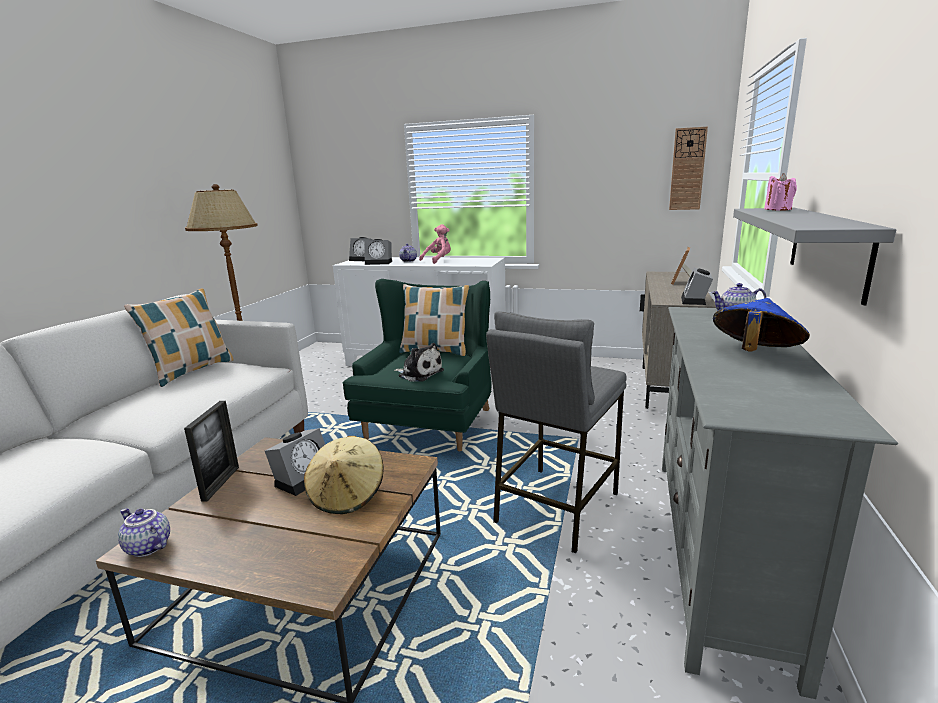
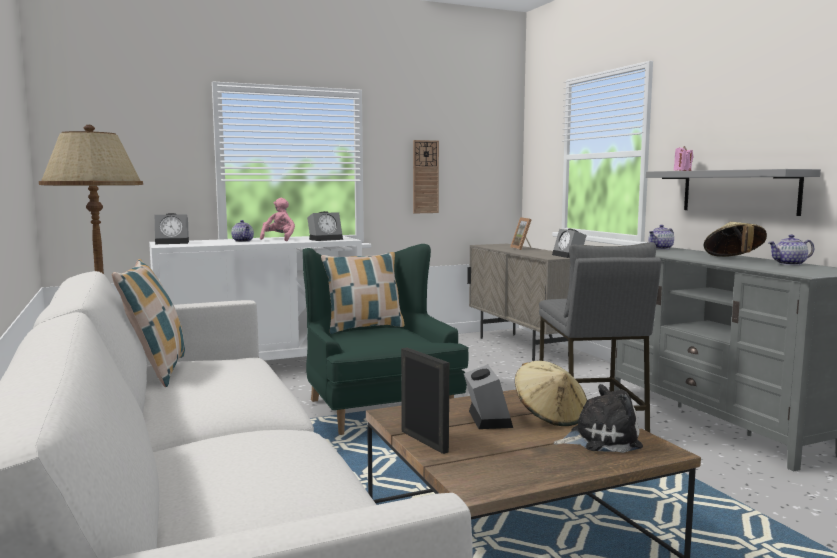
camera: 40 degrees left, 10 degrees down
teapot [118,508,170,557] -> teapot moved to [768,235,814,265]
alarm clock [365,239,392,265] -> alarm clock moved to [307,211,343,241]
plush toy [394,343,444,382] -> plush toy moved to [554,384,643,453]
wall clock [669,127,708,210] -> wall clock moved to [413,140,439,213]
blue hat [713,298,810,351] -> beige hat [703,222,767,257]

